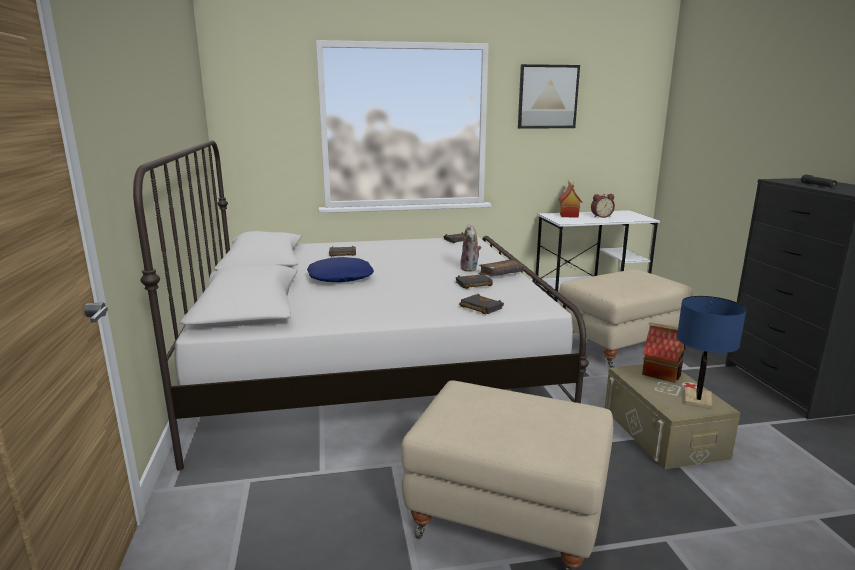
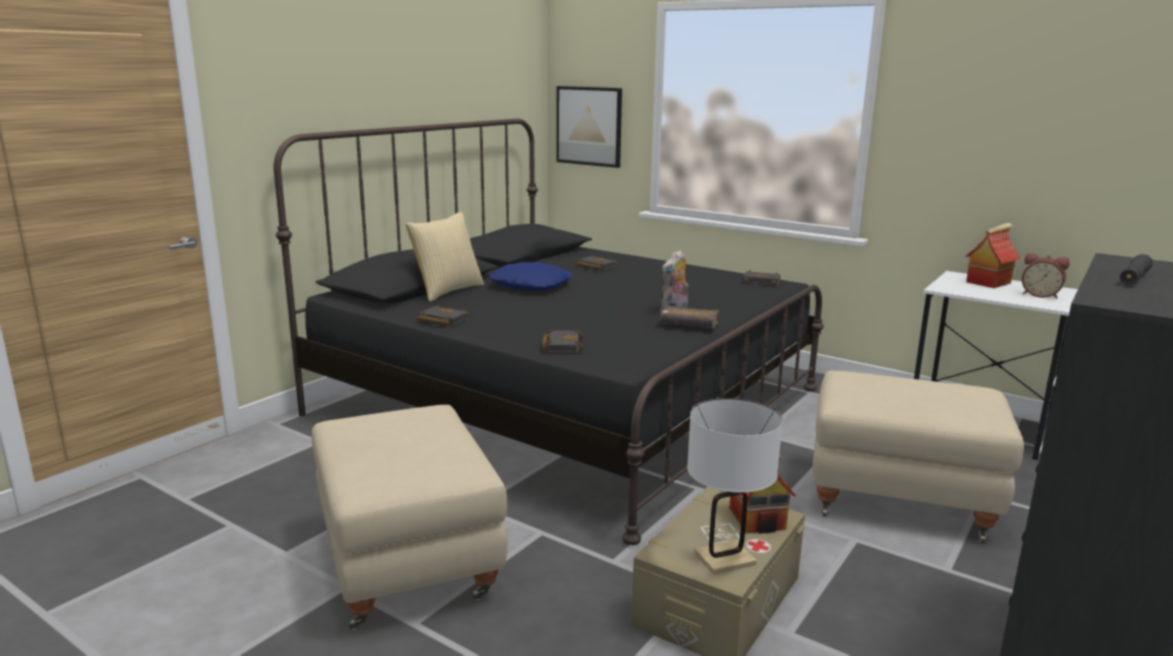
camera: 45 degrees right, 0 degrees up
white bed [133,140,589,471] -> black bed [274,119,824,545]
black book [456,273,493,289] -> black book moved to [417,305,469,326]
picture [518,64,580,129] -> picture moved to [556,86,622,168]
blue table lamp [677,296,746,409] -> white table lamp [687,398,783,575]
none -> pillow [406,211,484,302]

